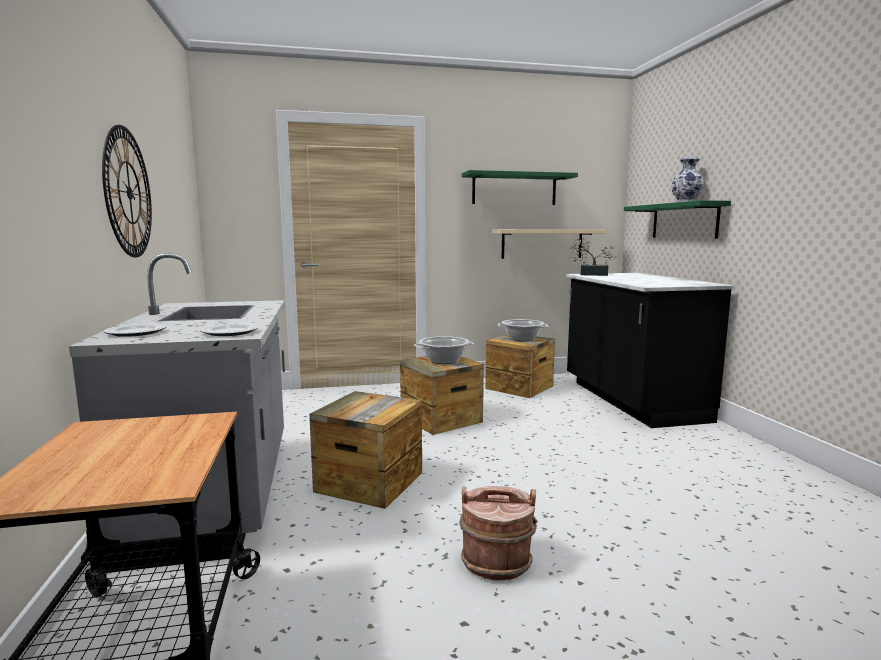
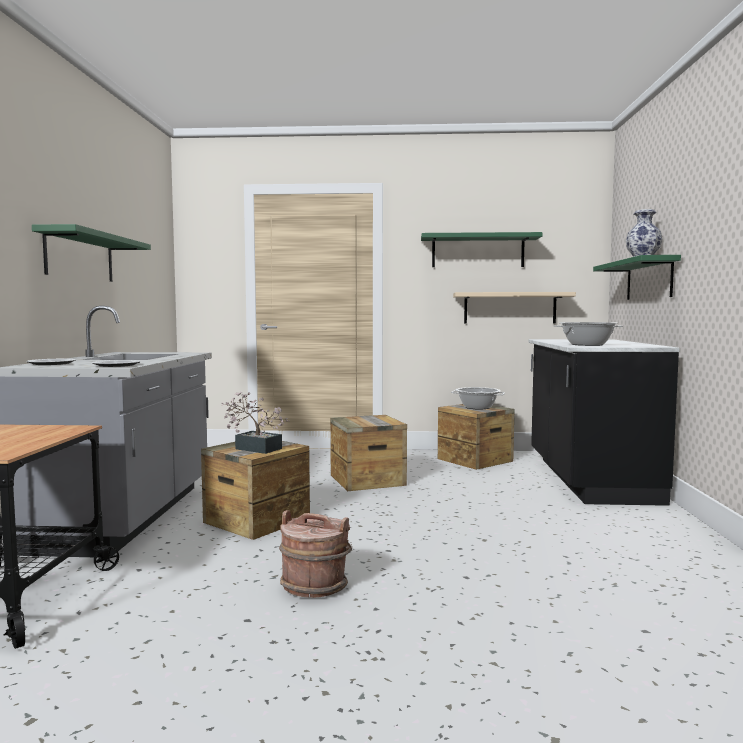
camera: 15 degrees right, 5 degrees down
wall clock [102,125,152,257] -> green shelf [32,224,151,282]
cooking pot [414,336,474,364] -> cooking pot moved to [554,322,623,346]
potted plant [569,237,617,276] -> potted plant moved to [222,392,290,454]

